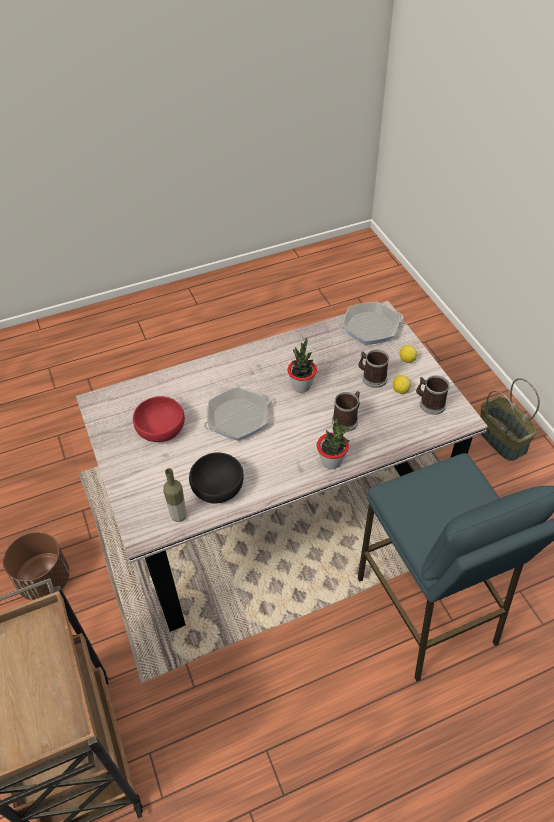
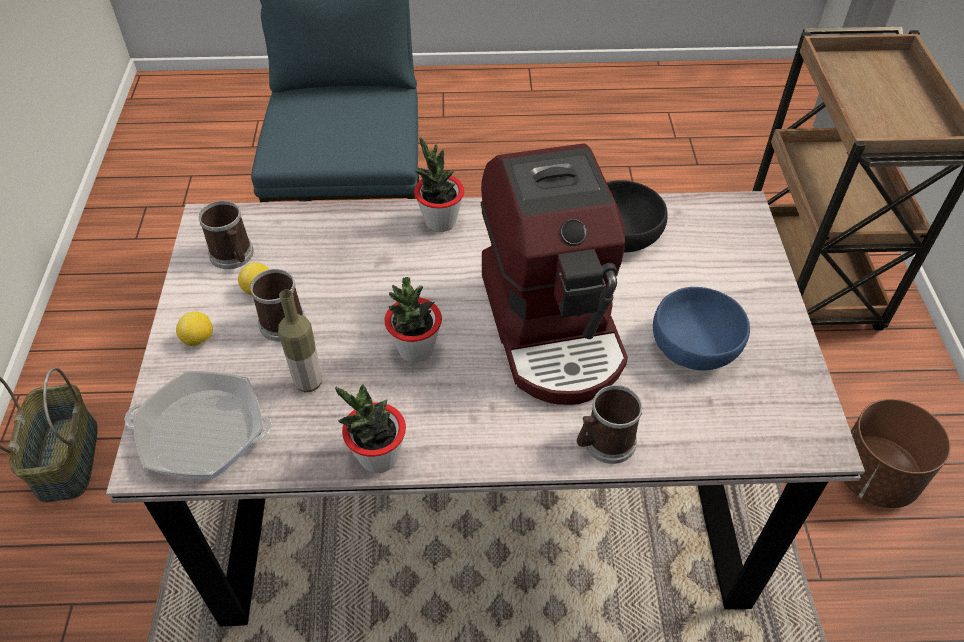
camera: 160 degrees left, 0 degrees up
red bowl [133,396,185,442] -> blue bowl [653,287,750,370]
bottle [163,468,187,522] -> bottle moved to [278,289,322,392]
frying pan [204,387,270,441] -> coffee machine [481,143,628,405]
mug [332,391,360,432] -> mug moved to [577,385,642,464]
none -> potted plant [335,384,406,473]

